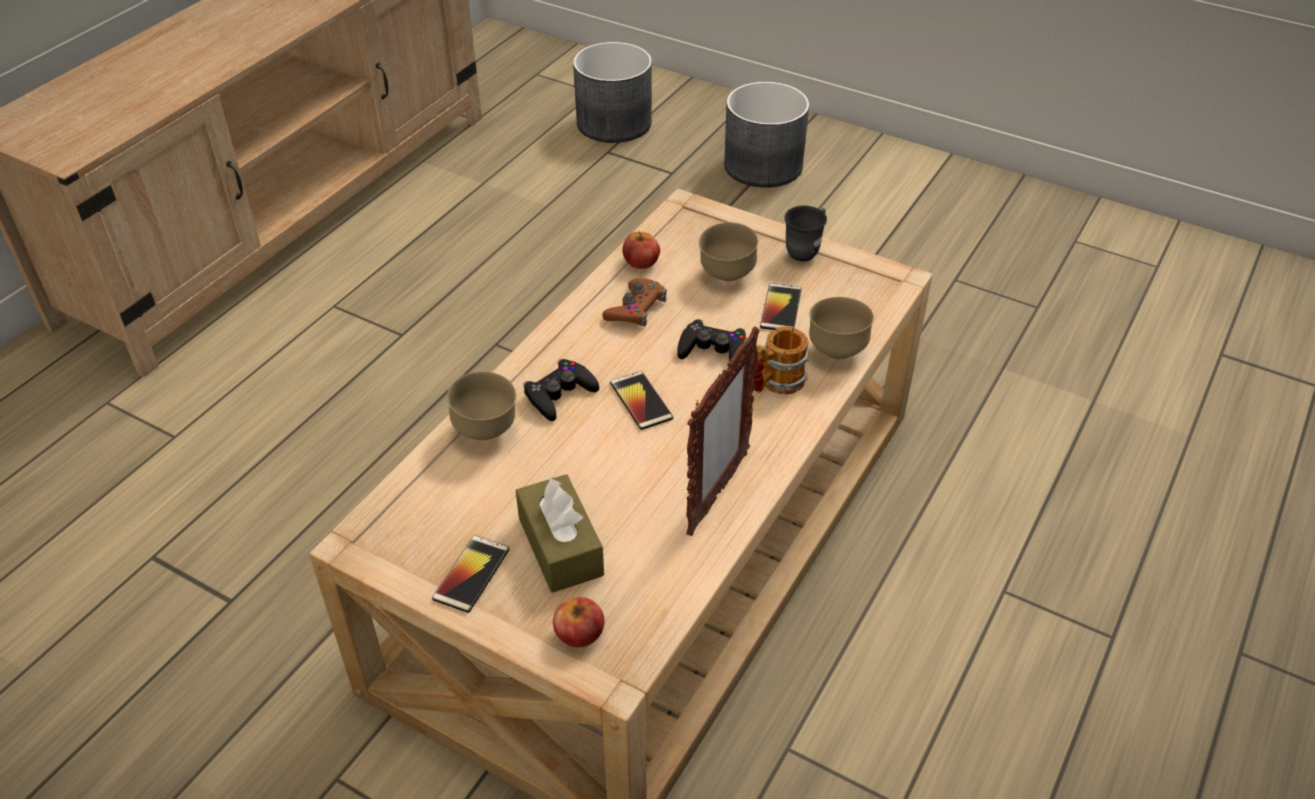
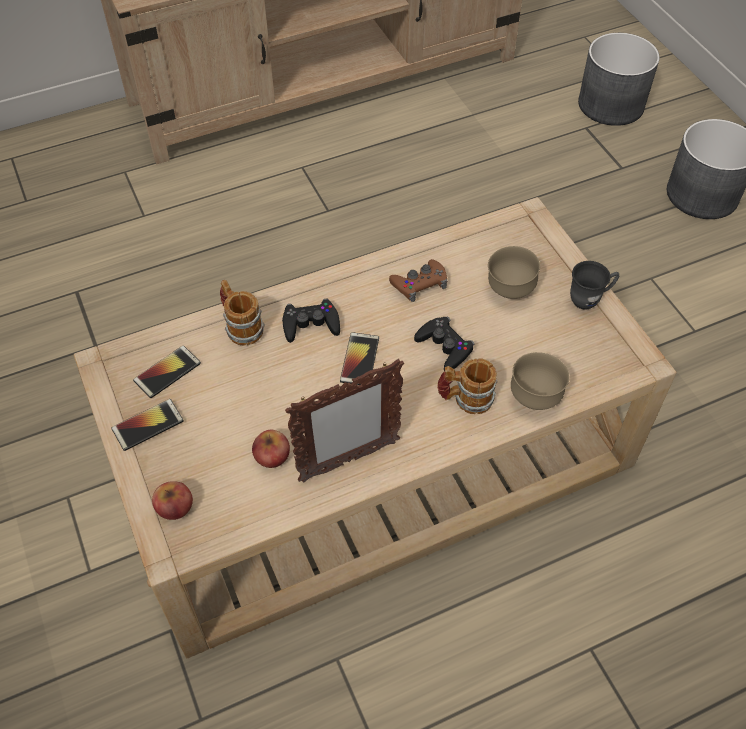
camera: 35 degrees right, 10 degrees up
brown bowl [447,371,516,440] -> mug [220,280,265,346]
brown tissue box [516,474,604,593] -> none
apple [622,231,660,269] -> apple moved to [252,430,290,468]
phone [760,283,802,330] -> phone moved to [133,346,201,398]

